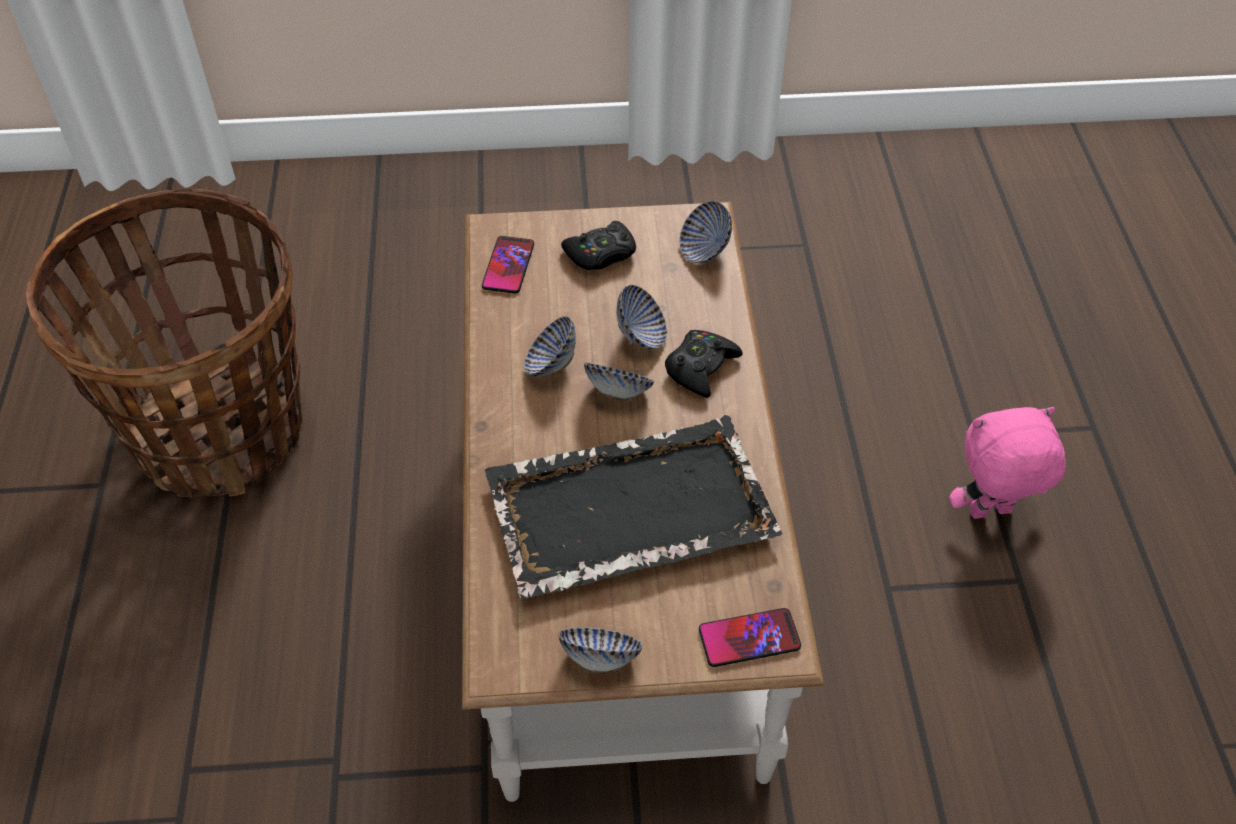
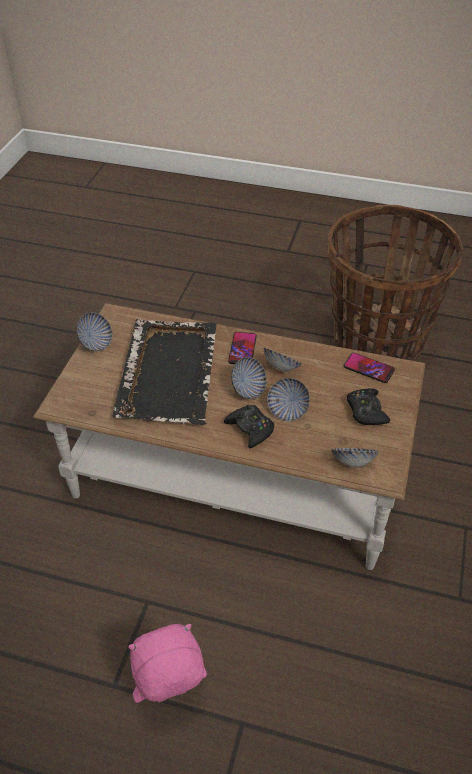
camera: 110 degrees right, 5 degrees down
phone [699,608,801,667] -> phone moved to [228,332,257,364]
pink plush toy [949,407,1066,519] -> pink plush toy turned 120 degrees counterclockwise [128,624,207,703]

